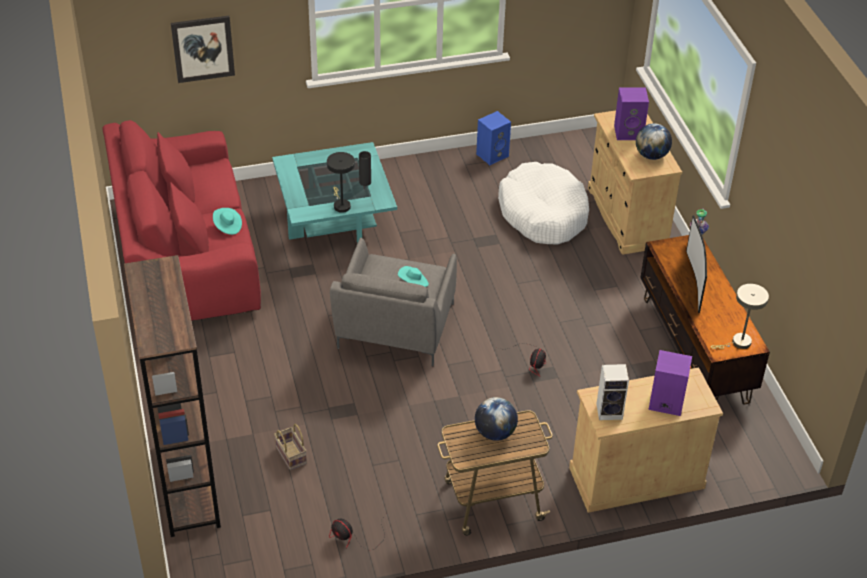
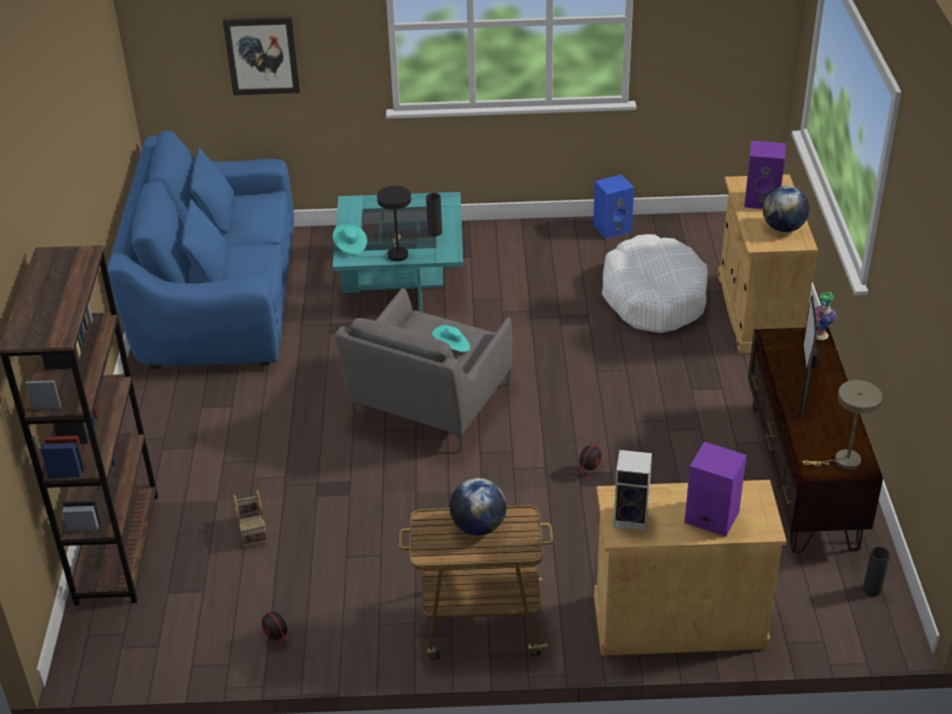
camera: 15 degrees right, 5 degrees down
red sofa [102,120,261,321] -> blue sofa [107,131,294,369]
turquoise hat [213,208,242,235] -> turquoise hat moved to [333,225,367,255]
none -> black vase [863,546,890,597]

